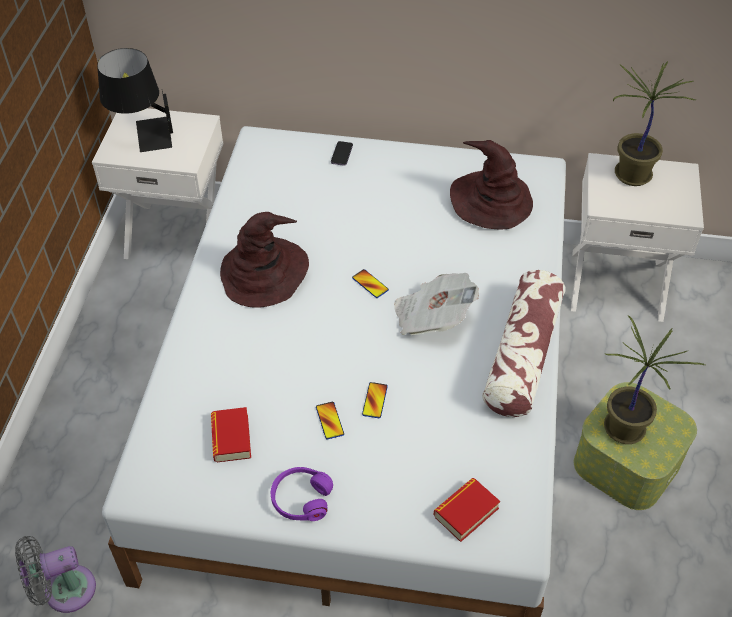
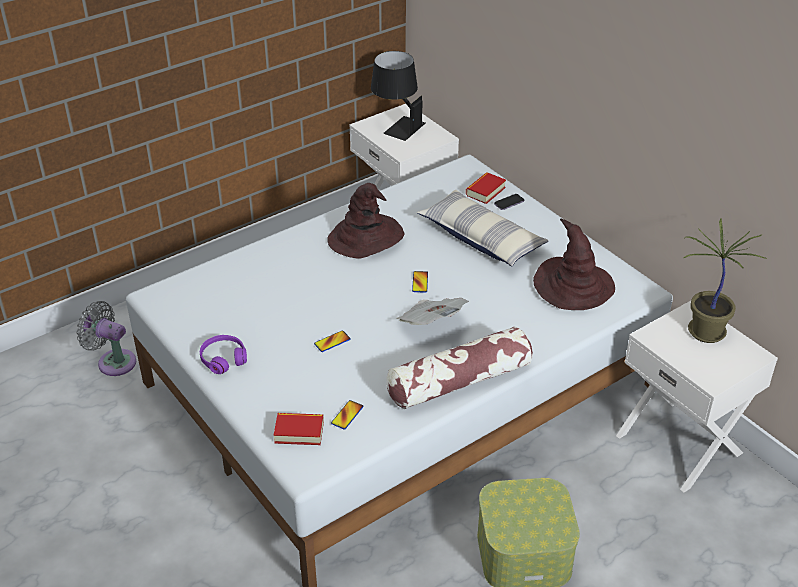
camera: 45 degrees right, 10 degrees down
book [211,407,251,462] -> book moved to [466,172,506,204]
phone [316,402,344,439] -> phone moved to [331,400,363,429]
potted plant [604,315,705,444] -> none
none -> pillow [417,190,549,267]

